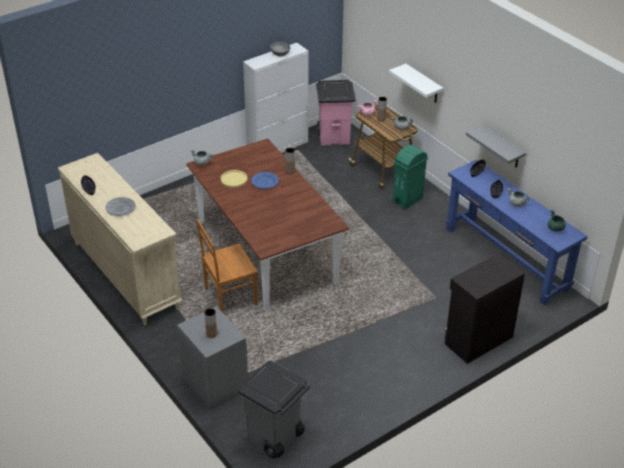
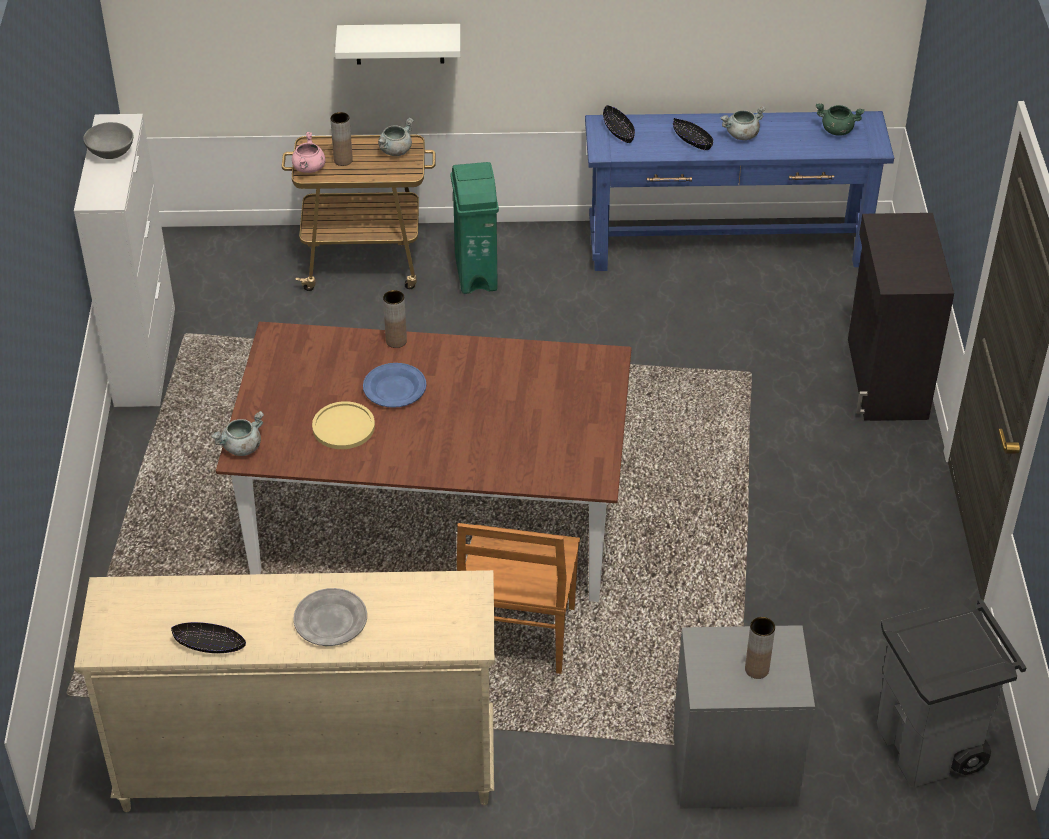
camera: 55 degrees left, 5 degrees up
pink trash can [316,80,356,146] -> none
grey shelf [466,125,526,168] -> none

